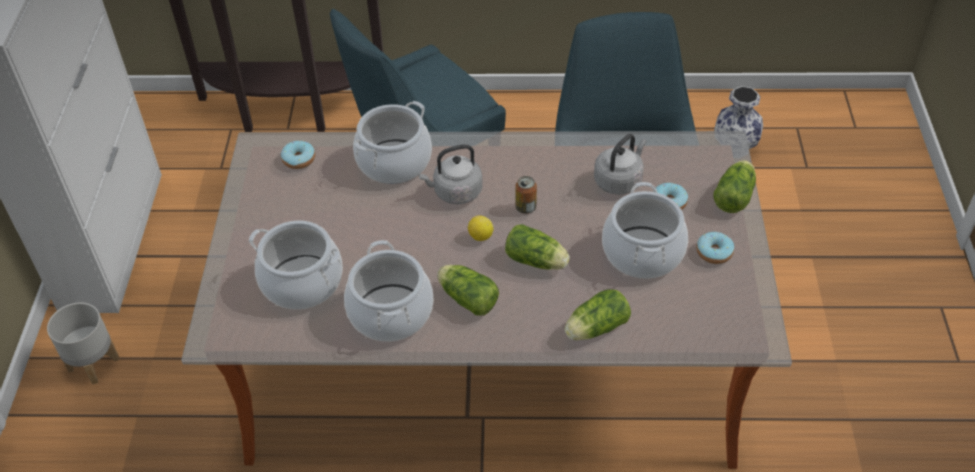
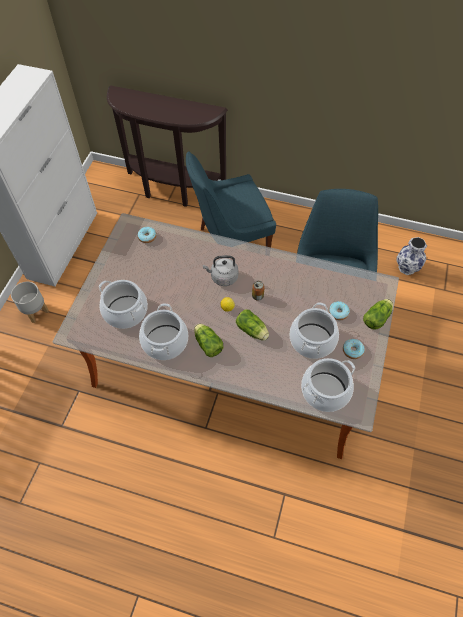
camera: 15 degrees right, 10 degrees up
cooking pot [353,101,432,184] -> cooking pot moved to [301,358,355,412]
lettuce [565,289,631,340] -> none
grey kettle [594,134,647,195] -> none

